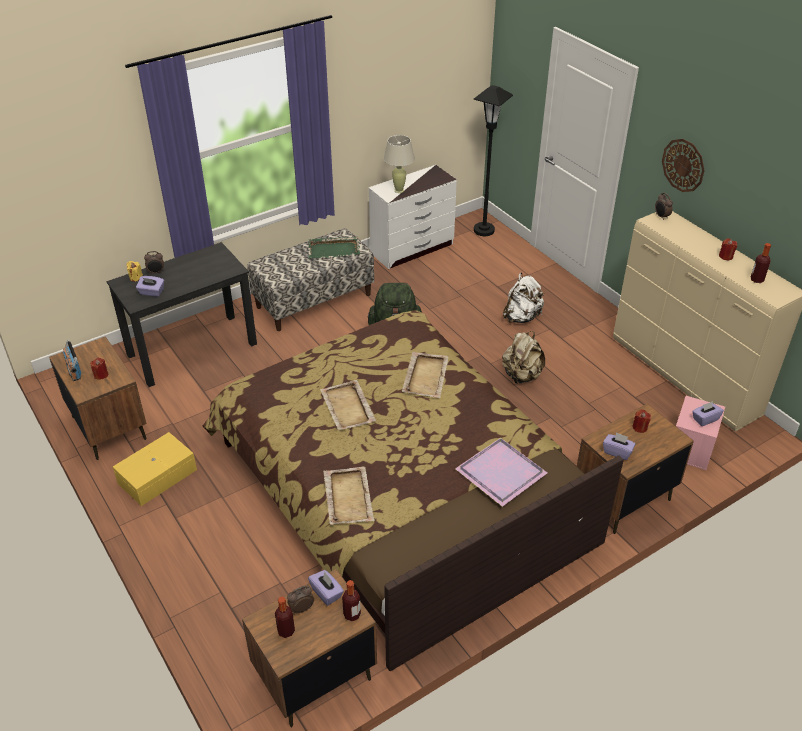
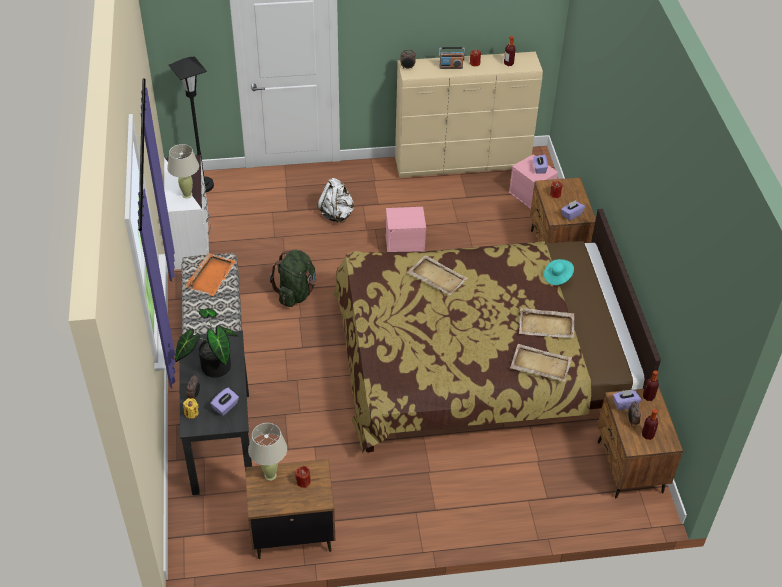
camera: 65 degrees left, 5 degrees up
radio [63,340,82,381] -> radio moved to [439,47,465,69]
yellow storage box [113,432,197,506] -> none
green tray [308,237,360,259] -> orange tray [185,253,236,296]
beige tray [320,380,376,431] -> beige tray moved to [519,308,575,338]
purple tray [455,438,547,507] -> turquoise hat [544,259,574,285]
beige backpack [502,331,545,384] -> pink storage box [385,207,426,252]
wall clock [662,139,705,192] -> none
none -> potted plant [175,308,239,377]
none -> beige table lamp [248,423,287,481]

